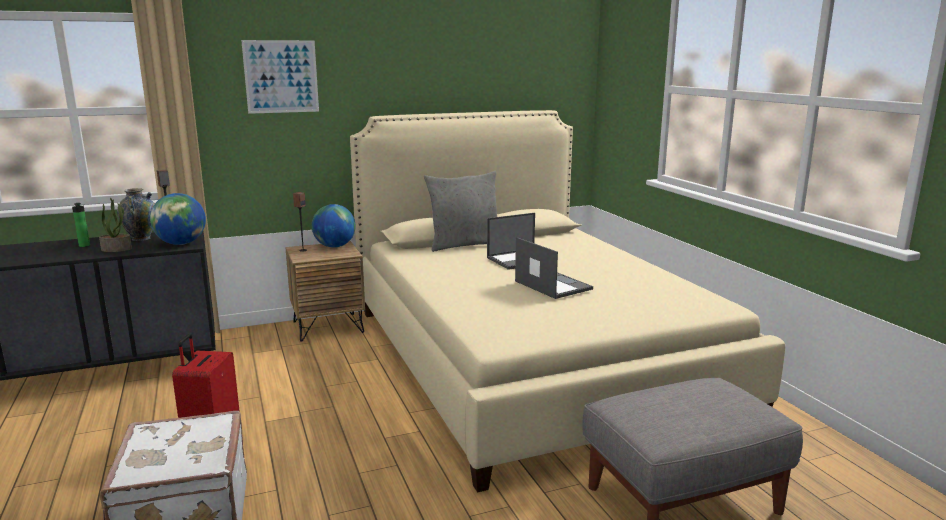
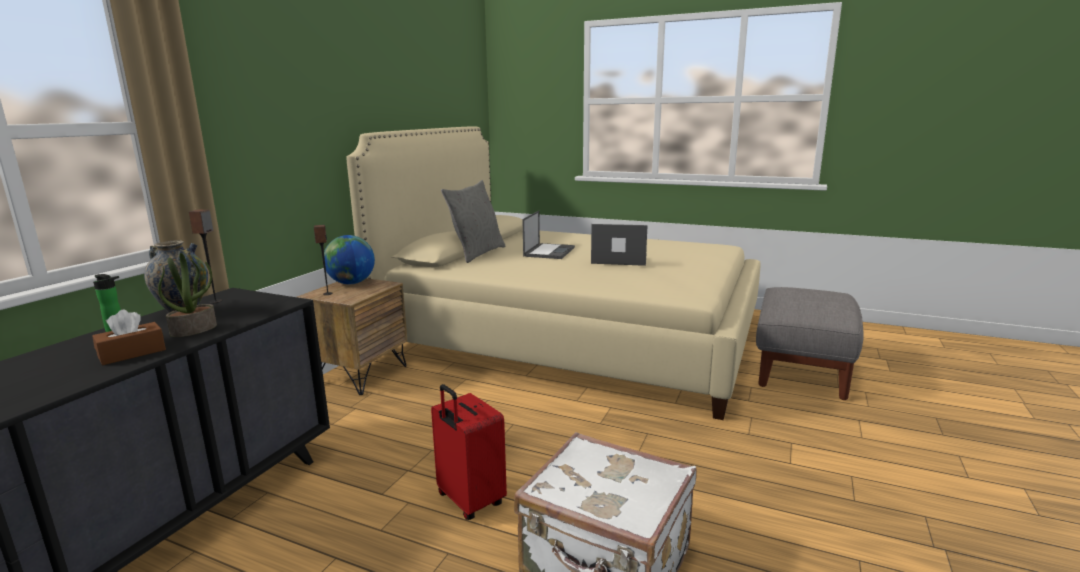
camera: 45 degrees left, 0 degrees up
globe [150,193,206,245] -> none
picture [241,40,319,114] -> none
none -> brown tissue box [92,310,166,365]

